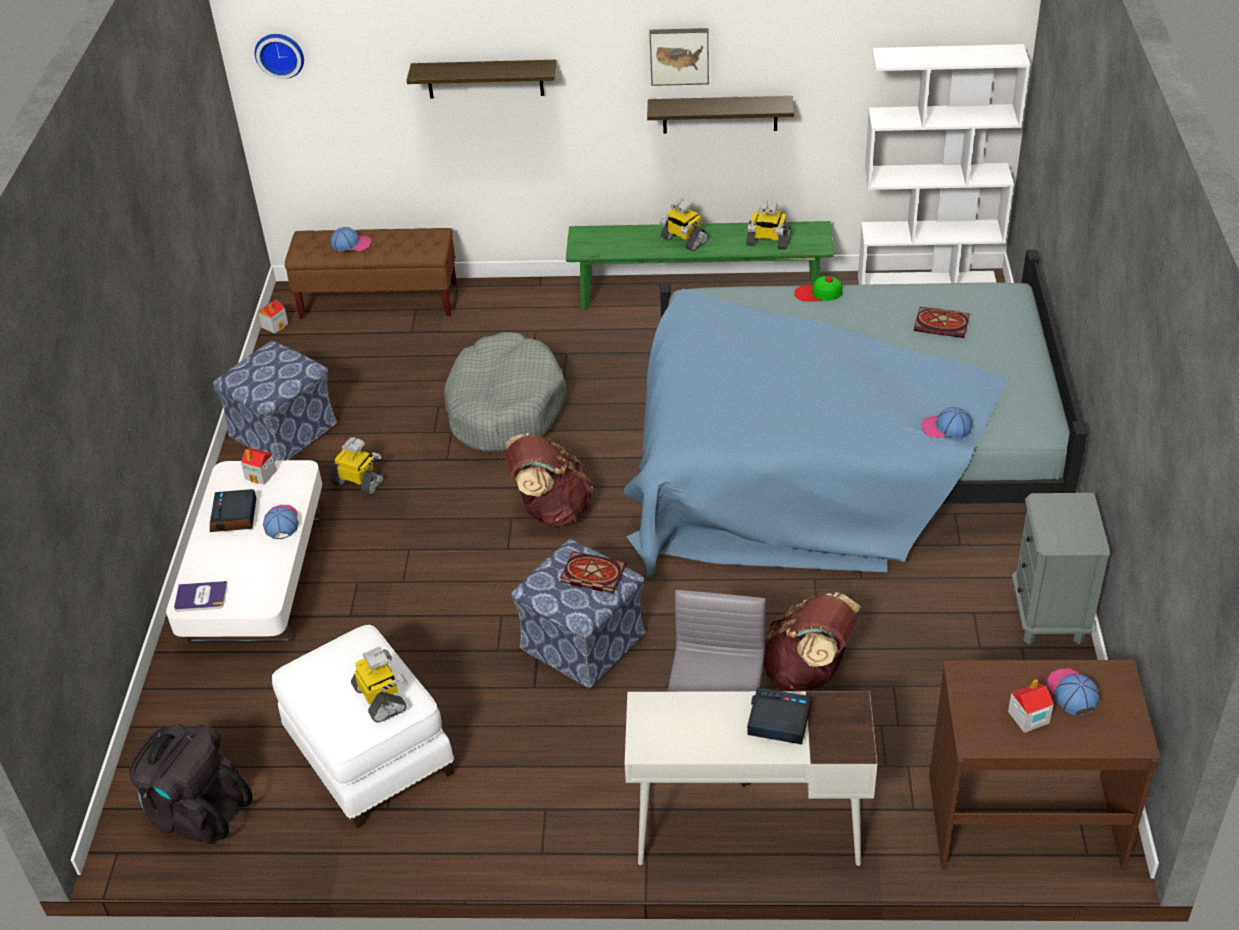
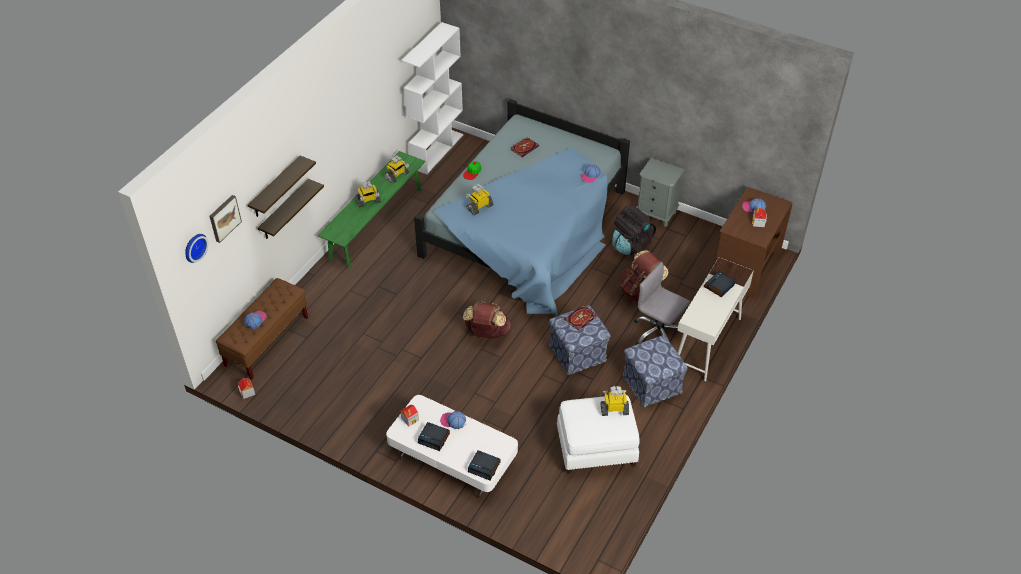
camera: 65 degrees left, 5 degrees up
black backpack [129,724,252,844] -> black backpack moved to [612,205,656,255]
book [174,581,227,612] -> alarm clock [468,450,500,480]
ottoman [213,341,337,461] -> ottoman moved to [622,335,688,408]
toy robot [331,437,384,495] -> toy robot moved to [466,184,494,215]
grey dog bed [444,332,566,453] -> none
shelf [647,96,794,134] -> shelf moved to [258,179,324,239]
picture [649,28,709,86] -> picture moved to [209,195,242,243]

